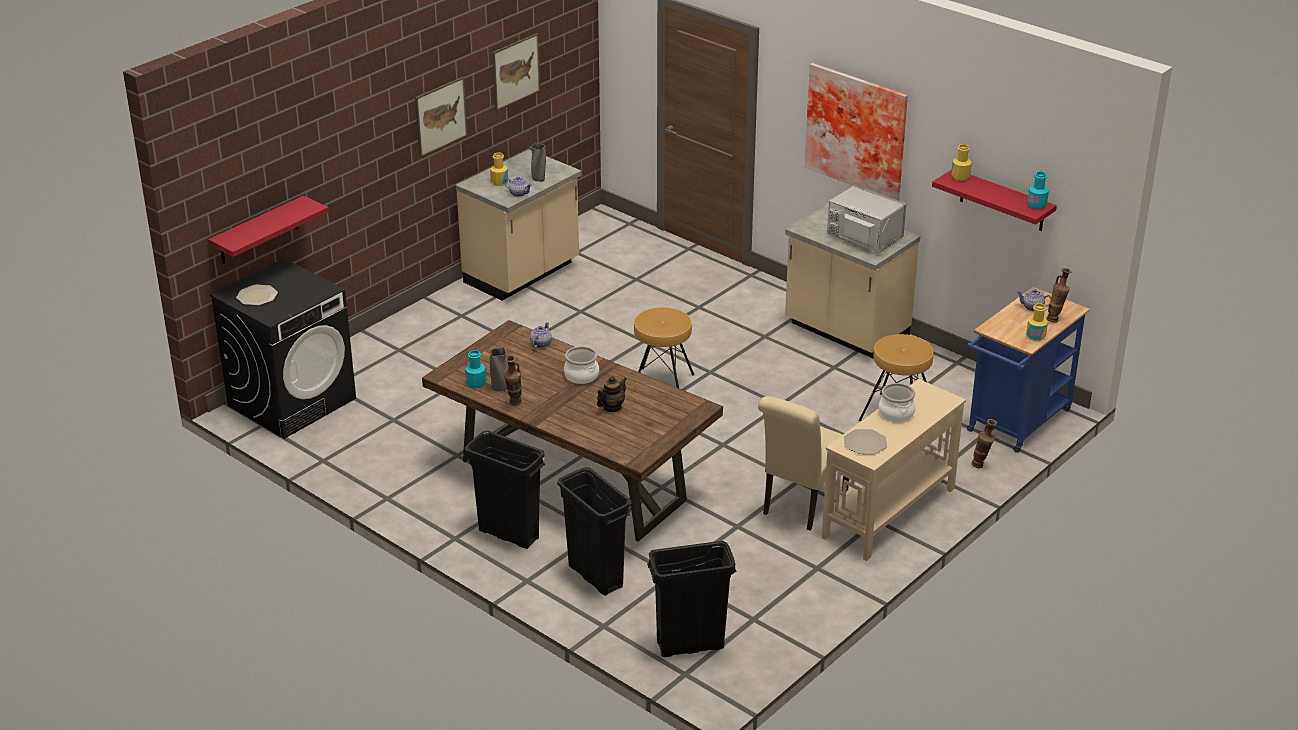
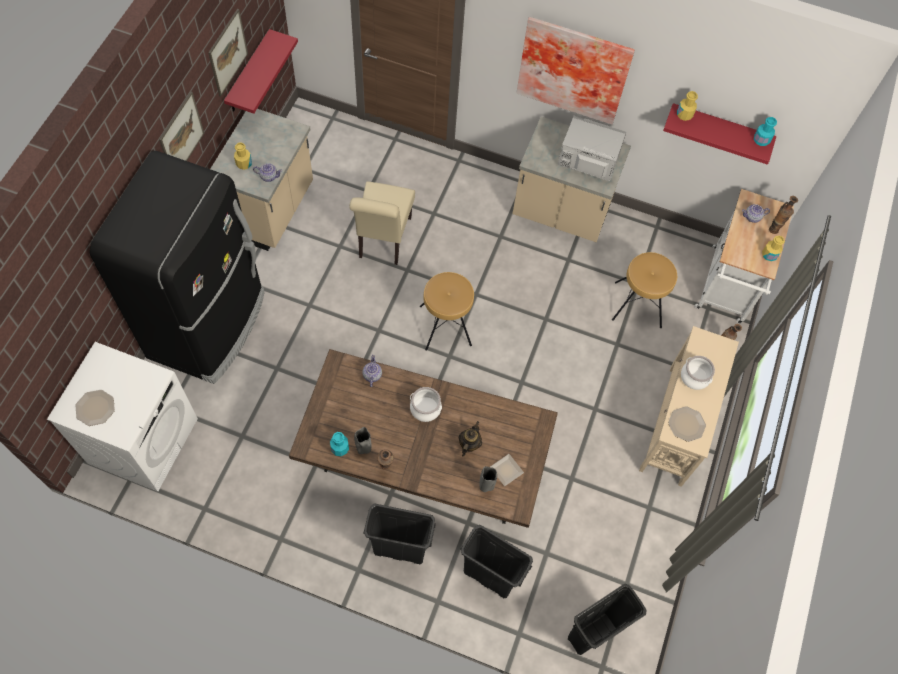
camera: 25 degrees left, 30 degrees up
red shelf [208,196,329,264] -> red shelf moved to [224,29,298,114]
black washing machine [209,258,356,439] -> white washing machine [47,342,198,492]
grey vase [530,143,546,182] -> grey vase moved to [480,466,497,492]
beige chair [758,396,849,530] -> beige chair moved to [349,181,415,265]
blue cart [967,287,1090,453] -> white cart [695,189,794,324]
none -> black fridge [90,151,265,384]
none -> plate [490,454,524,486]

